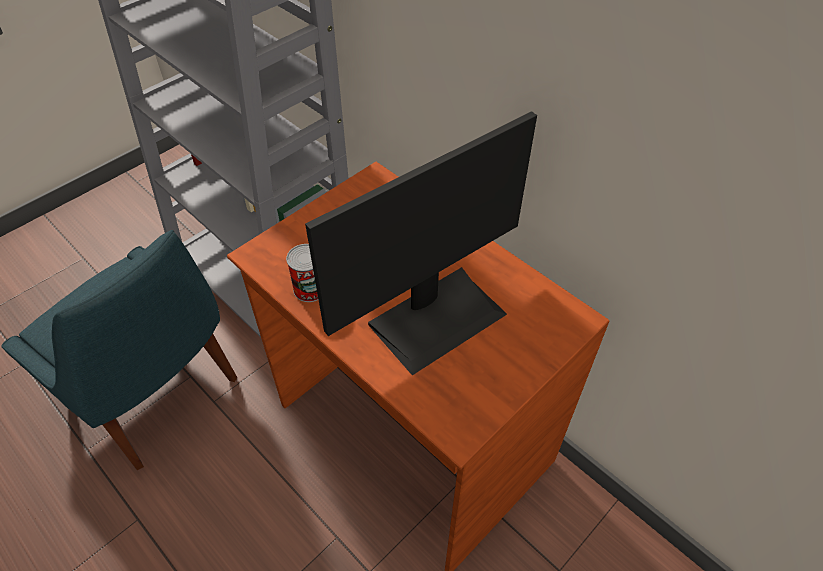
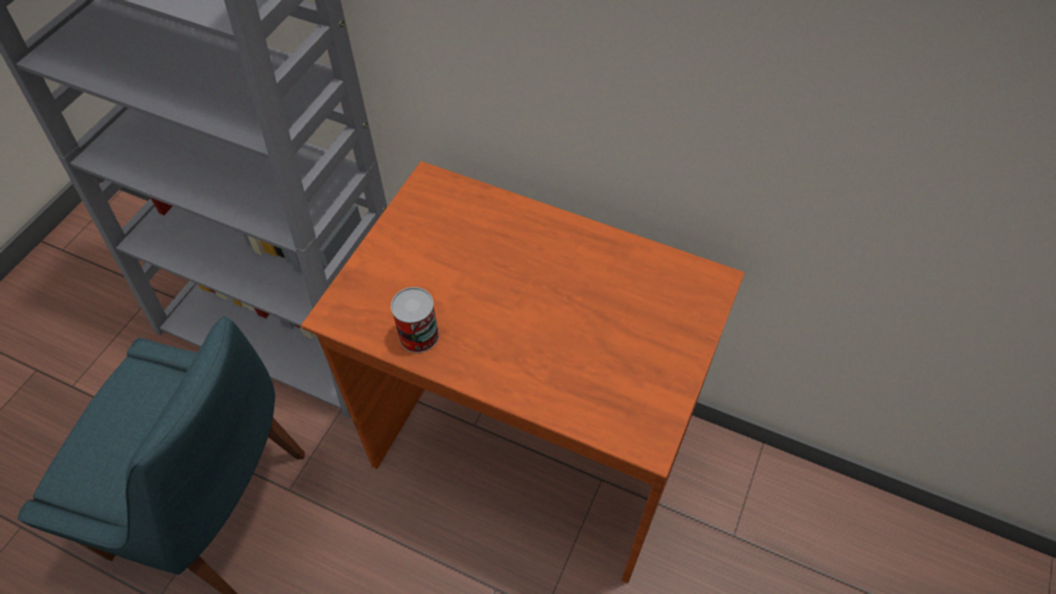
camera: 20 degrees left, 5 degrees up
monitor [305,111,537,375] -> none

